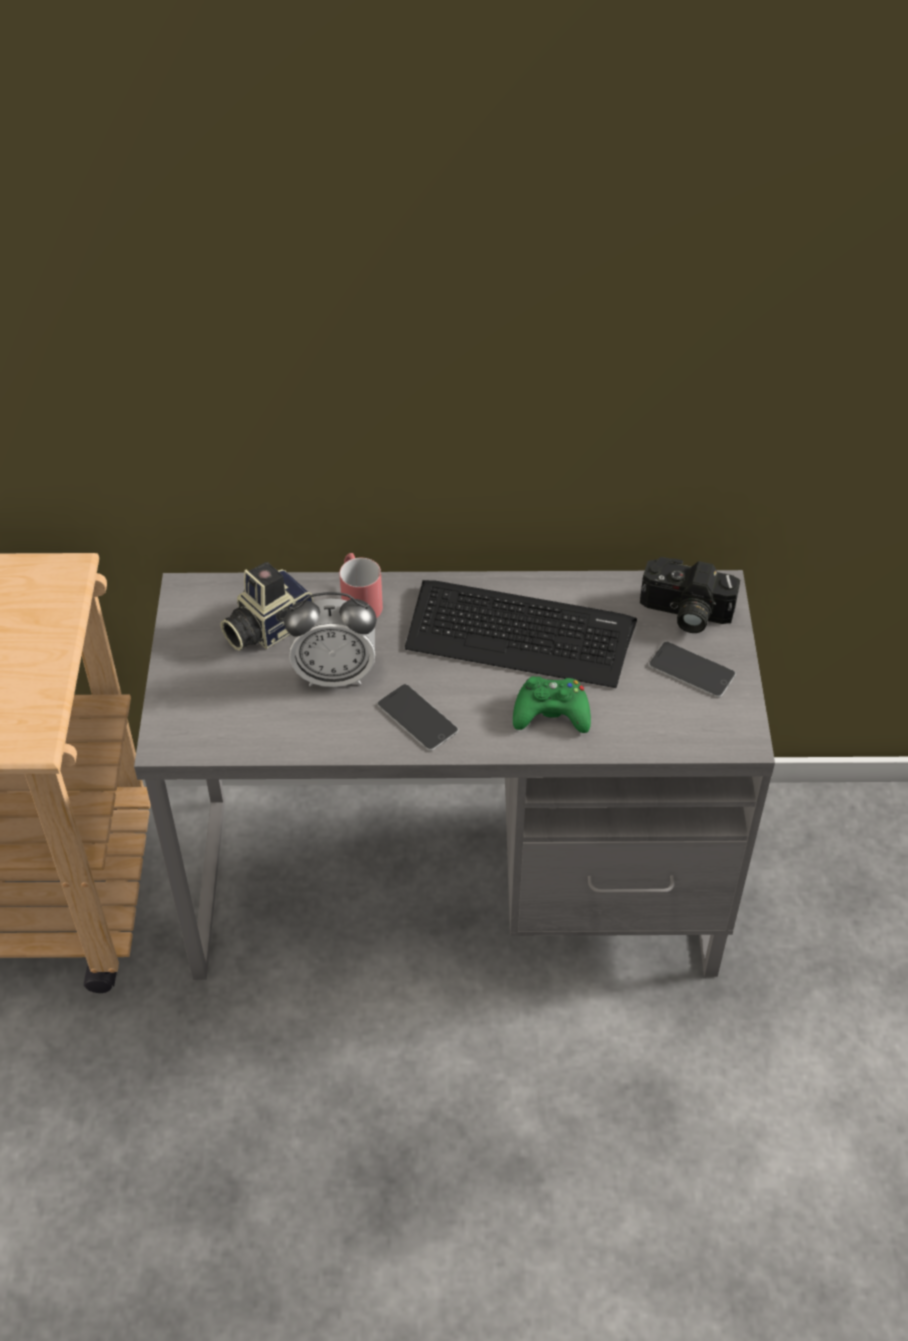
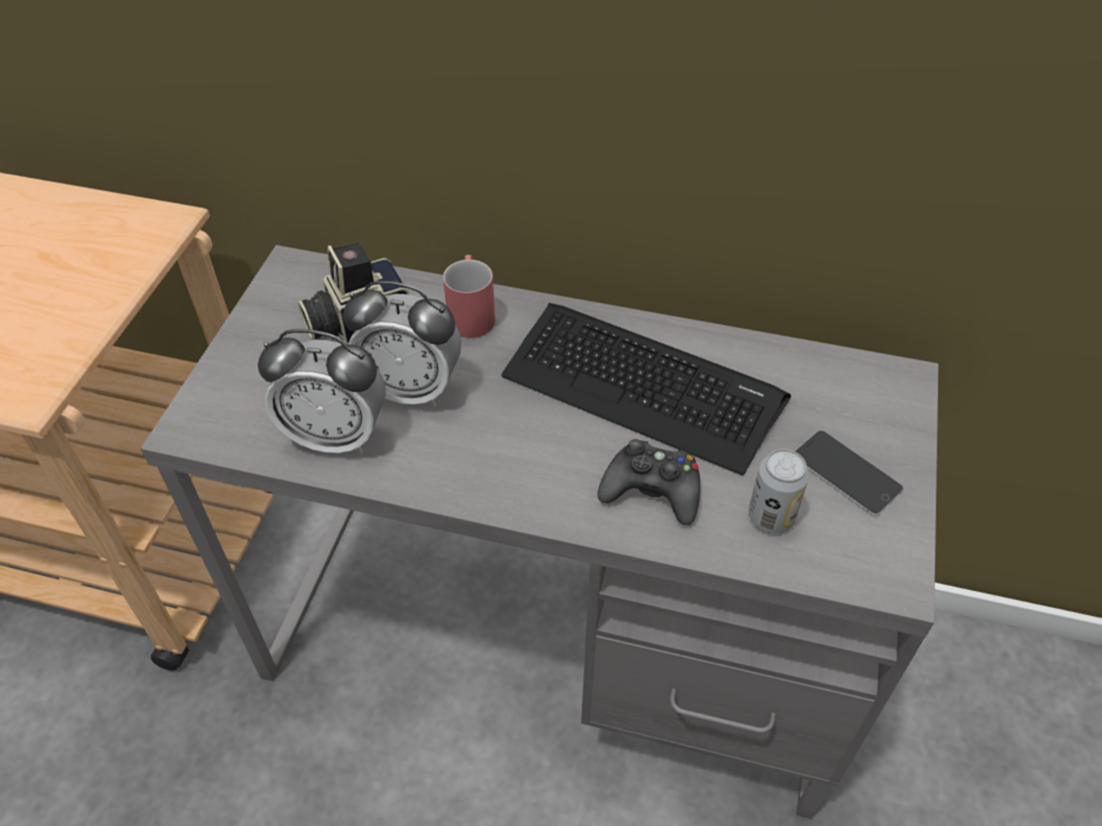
camera: 15 degrees right, 0 degrees up
phone [377,684,459,751] -> none
green game controller [513,676,591,733] -> black game controller [598,439,700,525]
camera [640,557,740,633] -> none
none -> alarm clock [258,329,386,454]
none -> can [749,449,809,533]

